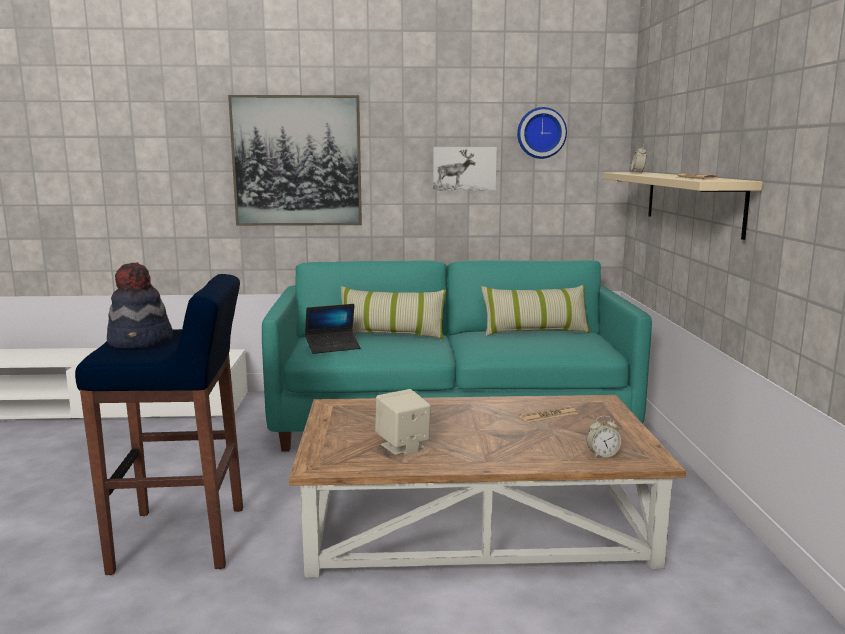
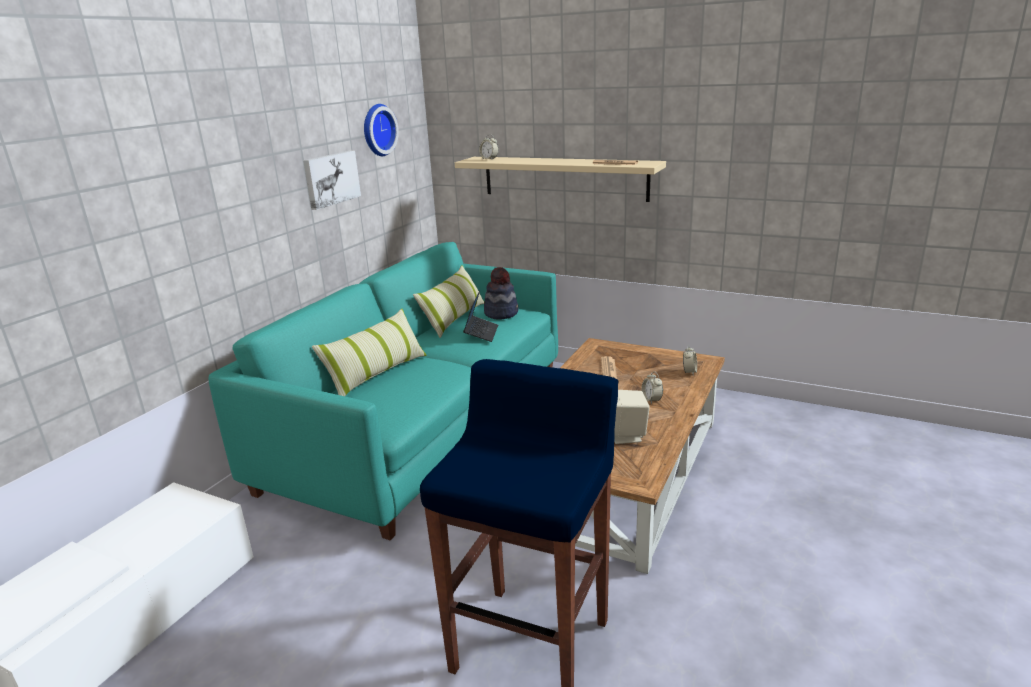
camera: 60 degrees left, 10 degrees up
hat [107,262,173,349] -> hat moved to [484,267,519,320]
picture [228,95,362,226] -> none
laptop [305,304,361,354] -> laptop moved to [463,291,498,342]
none -> alarm clock [641,371,663,404]

